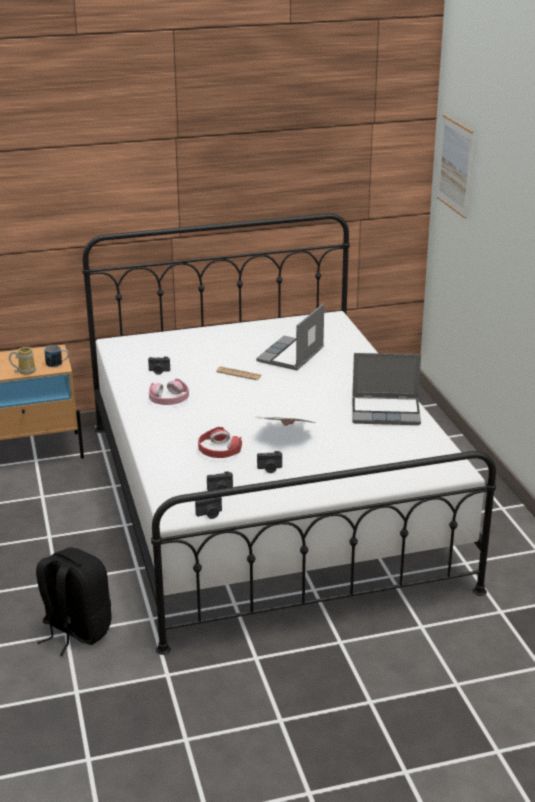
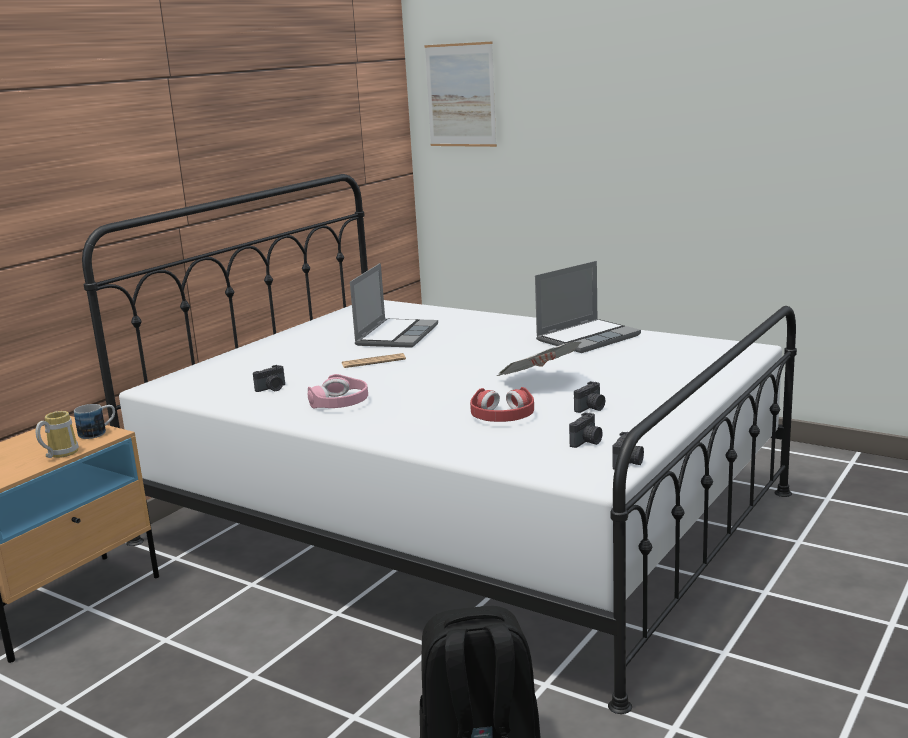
camera: 40 degrees left, 10 degrees down
laptop [256,303,324,370] -> laptop turned 150 degrees counterclockwise [350,263,438,348]

